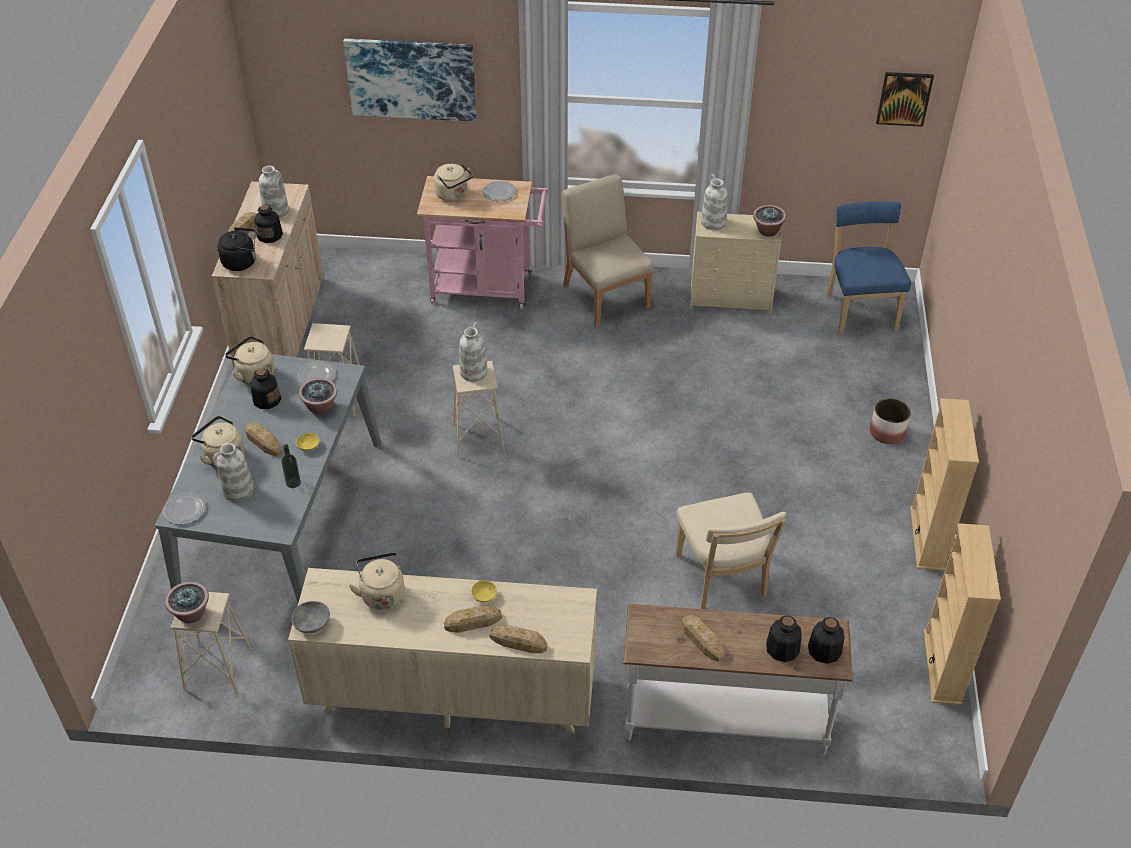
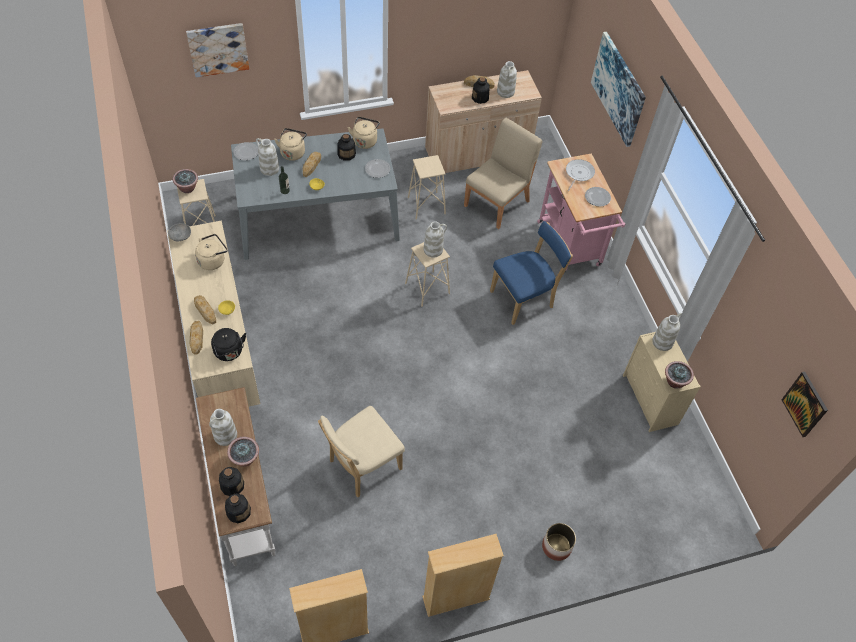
camera: 65 degrees right, 10 degrees up
black kettle [218,227,256,271] -> black kettle moved to [211,328,246,361]
potted plant [299,378,337,415] -> potted plant moved to [227,437,259,467]
beige kettle [434,164,473,202] -> frying pan [566,159,595,191]
beige chair [562,174,654,326] -> beige chair moved to [464,118,543,229]
bread [682,615,724,662] -> white vase [209,409,237,446]
blue chair [826,201,911,335] -> blue chair moved to [490,221,573,325]
none -> picture [186,23,249,78]

